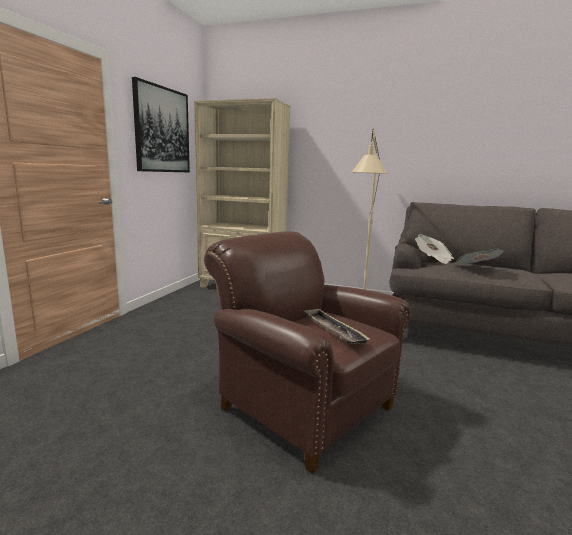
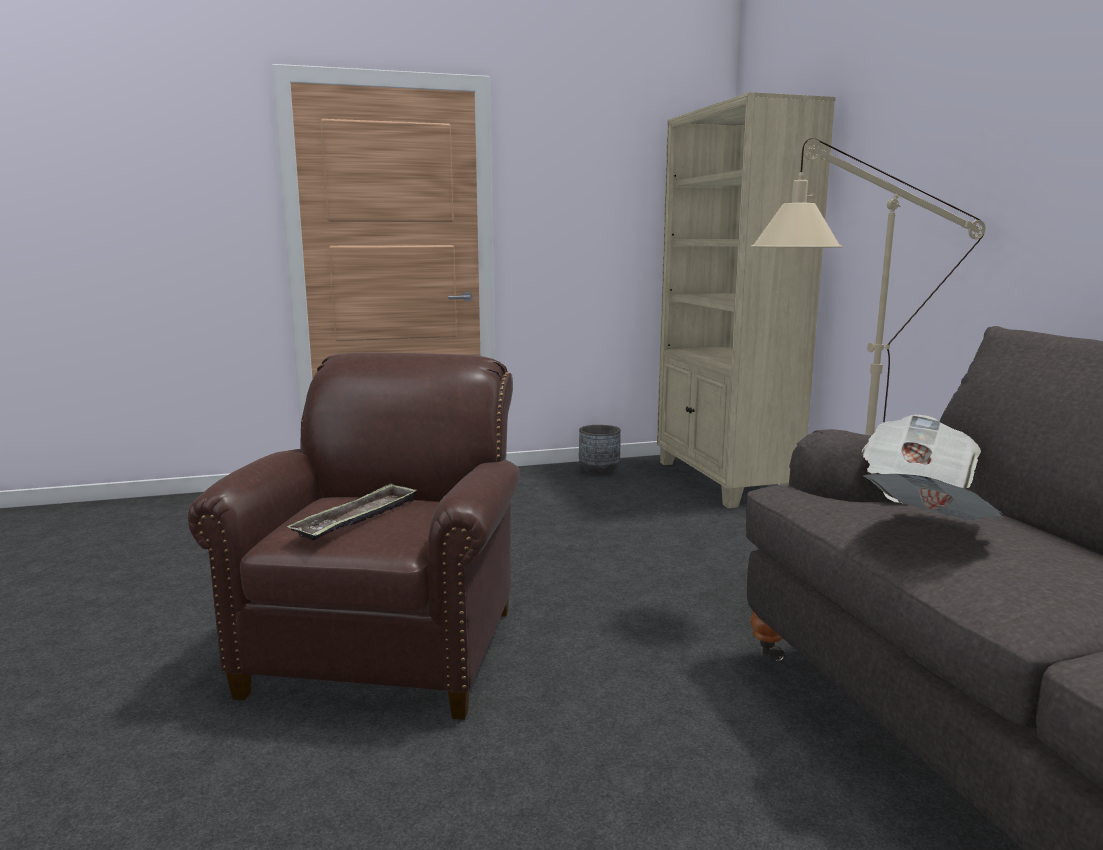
camera: 55 degrees right, 0 degrees up
picture [132,77,190,172] -> none
none -> grey planter [579,425,621,475]

